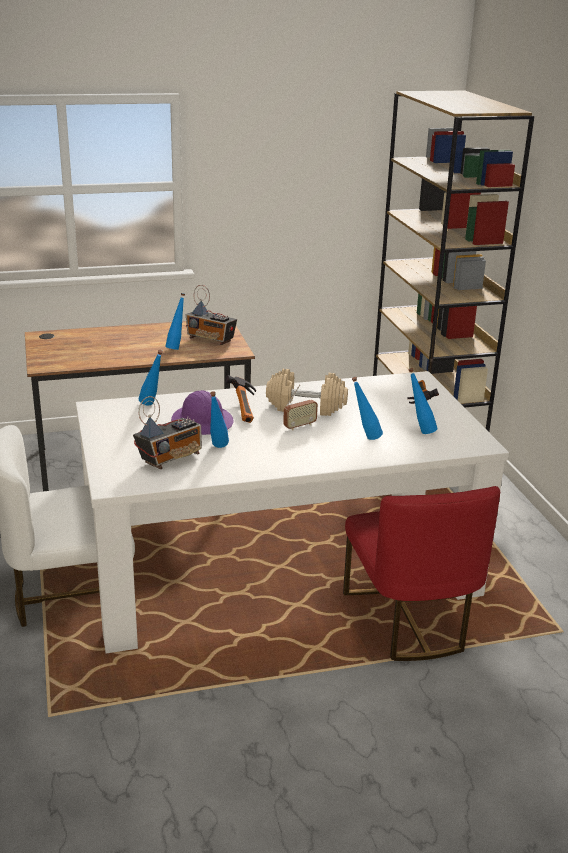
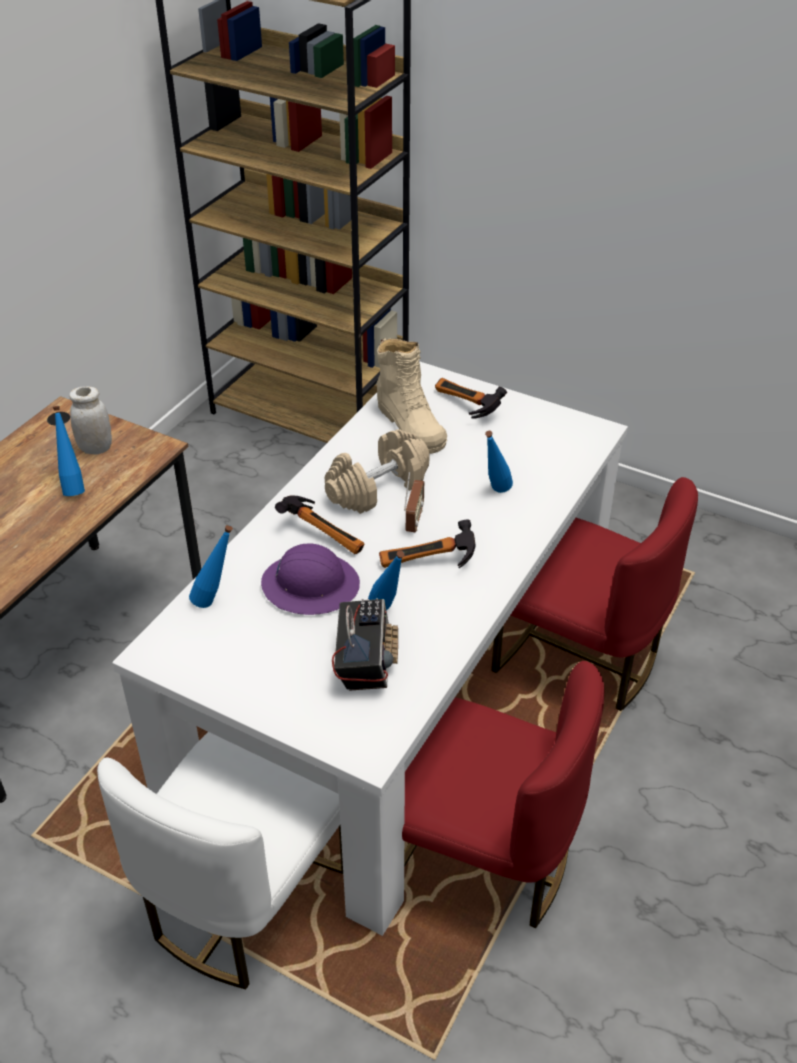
camera: 45 degrees left, 15 degrees up
radio [186,285,237,345] -> white jar [69,387,112,454]
blue bottle [408,368,438,434] -> none
none -> beige boot [377,338,447,454]
none -> hammer [379,519,475,568]
none -> red chair [402,661,604,928]

